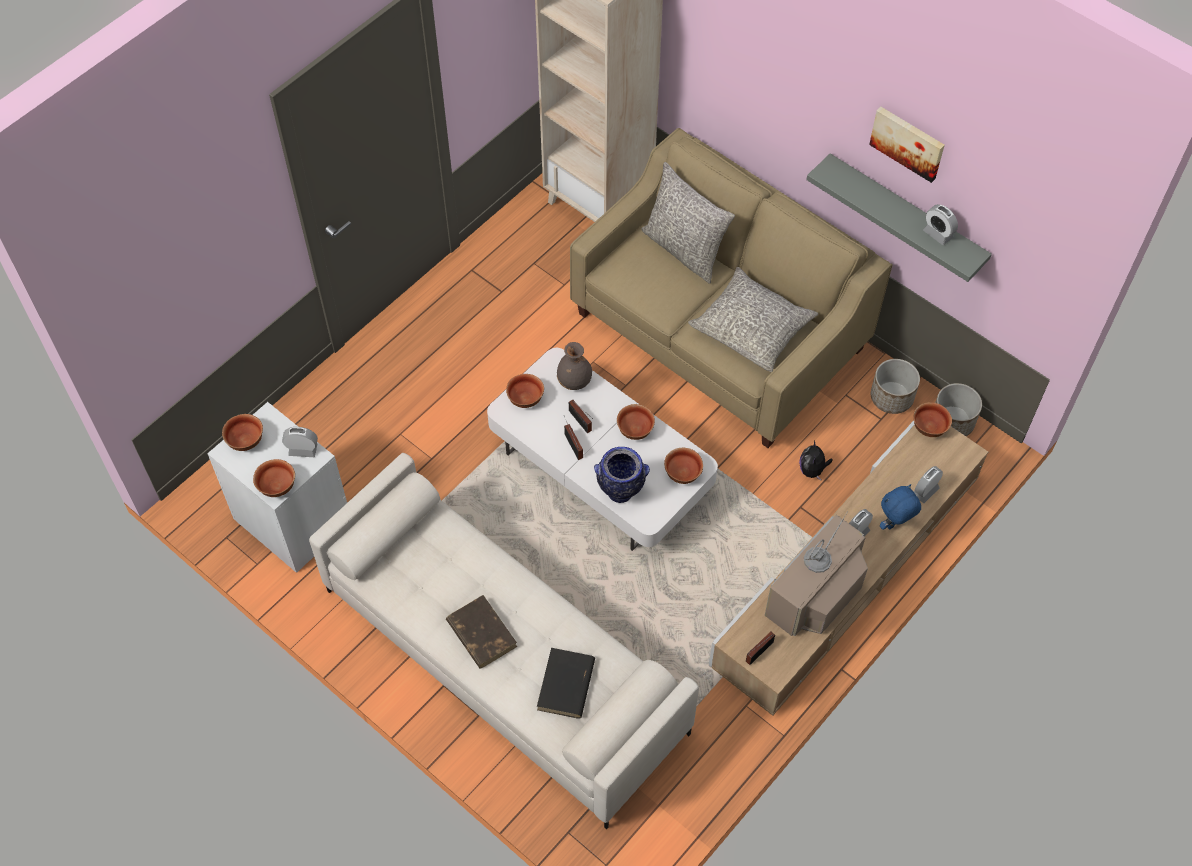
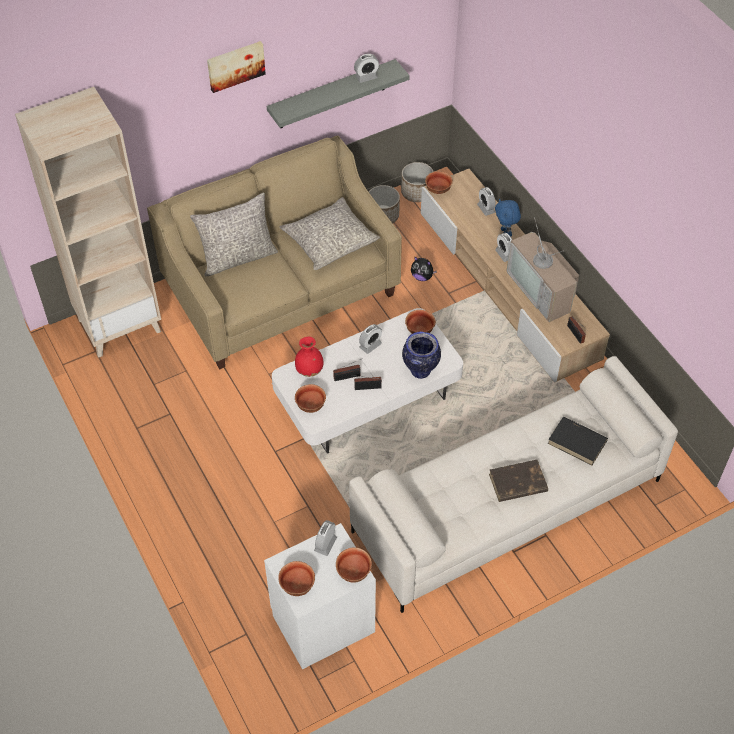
camera: 70 degrees left, 5 degrees down
grey vase [557,342,592,390] -> red vase [295,337,324,377]
bowl [617,404,655,440] -> alarm clock [359,324,382,354]
picture [869,107,945,183] -> picture moved to [207,41,266,93]

